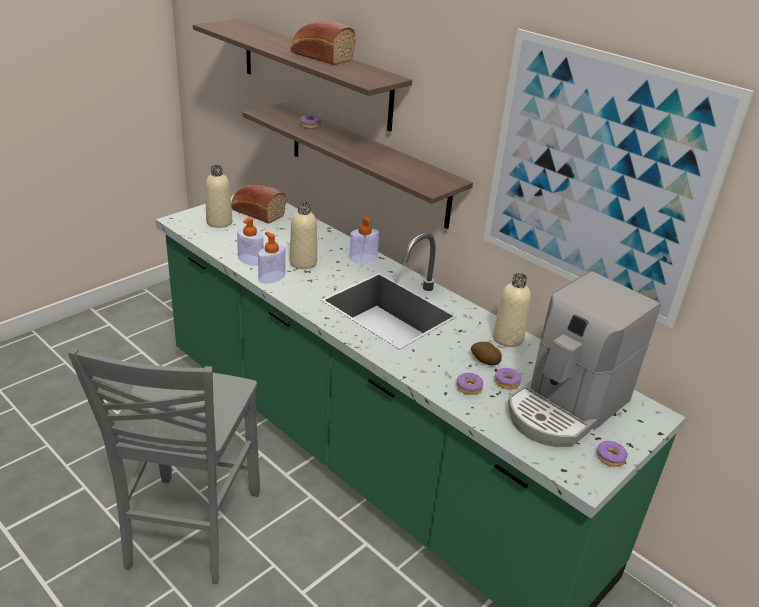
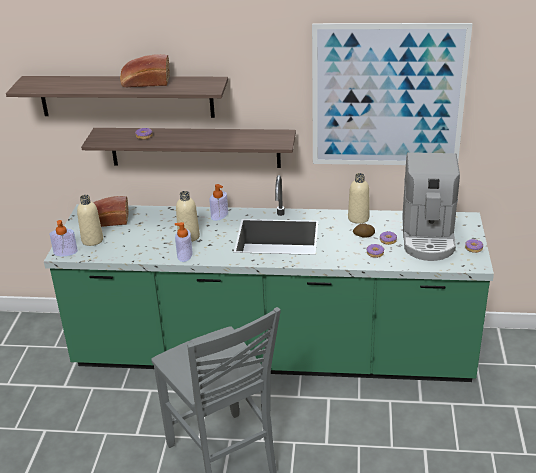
camera: 35 degrees left, 0 degrees up
soap dispenser [237,217,264,266] -> soap dispenser moved to [49,220,78,256]

